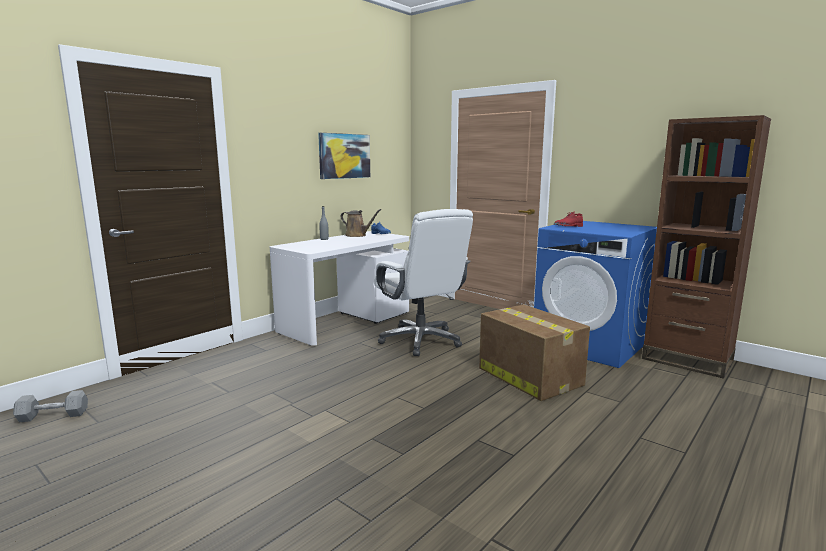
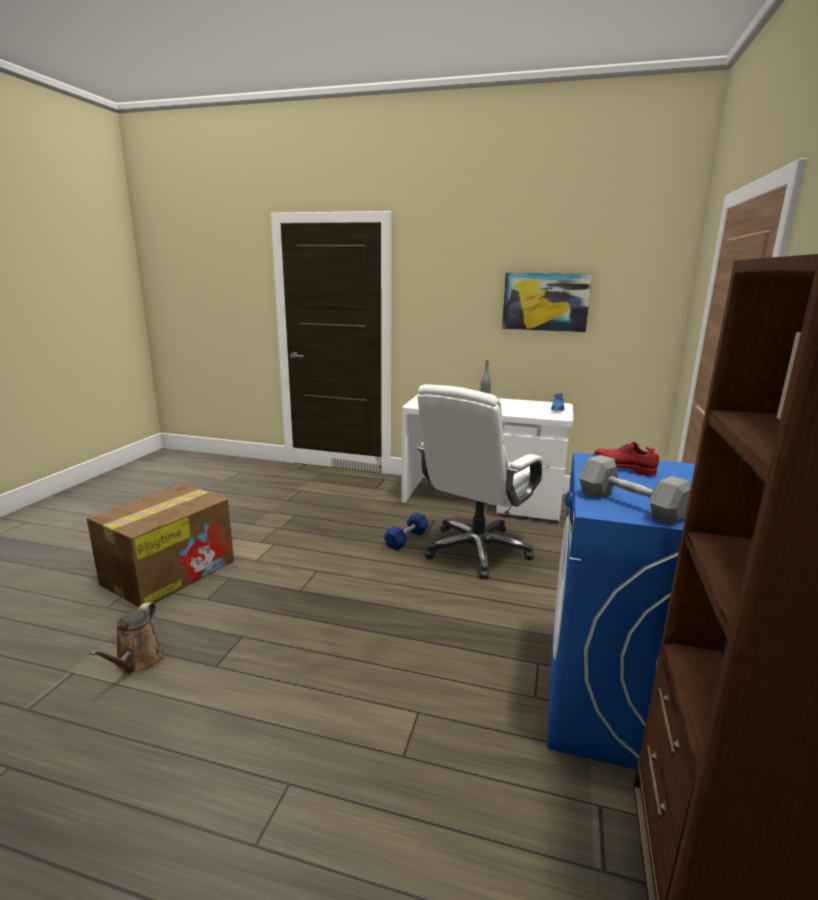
camera: 65 degrees right, 5 degrees up
grey dumbbell [13,390,88,422] -> grey dumbbell moved to [579,455,691,525]
brown watering can [341,209,382,237] -> brown watering can moved to [89,603,166,674]
cardboard box [479,304,590,401] -> cardboard box moved to [87,484,234,607]
none -> blue dumbbell [384,513,429,551]

